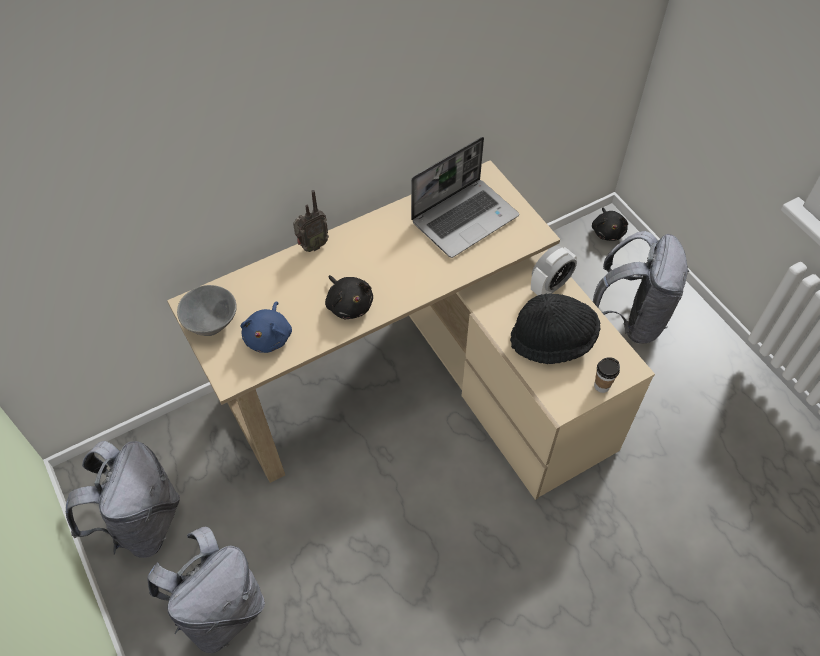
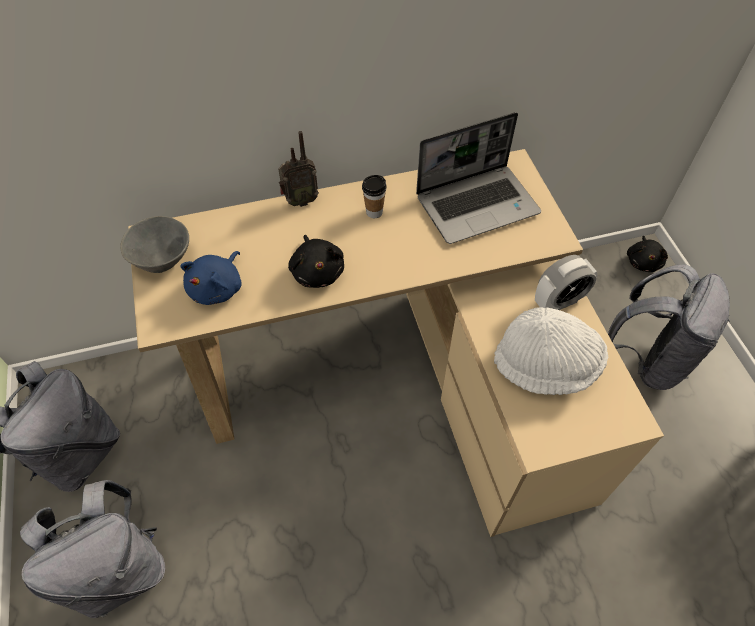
camera: 15 degrees right, 0 degrees up
black hat [510,294,601,364] -> white hat [494,307,608,395]
cup [594,357,620,393] -> cup moved to [362,175,387,218]

